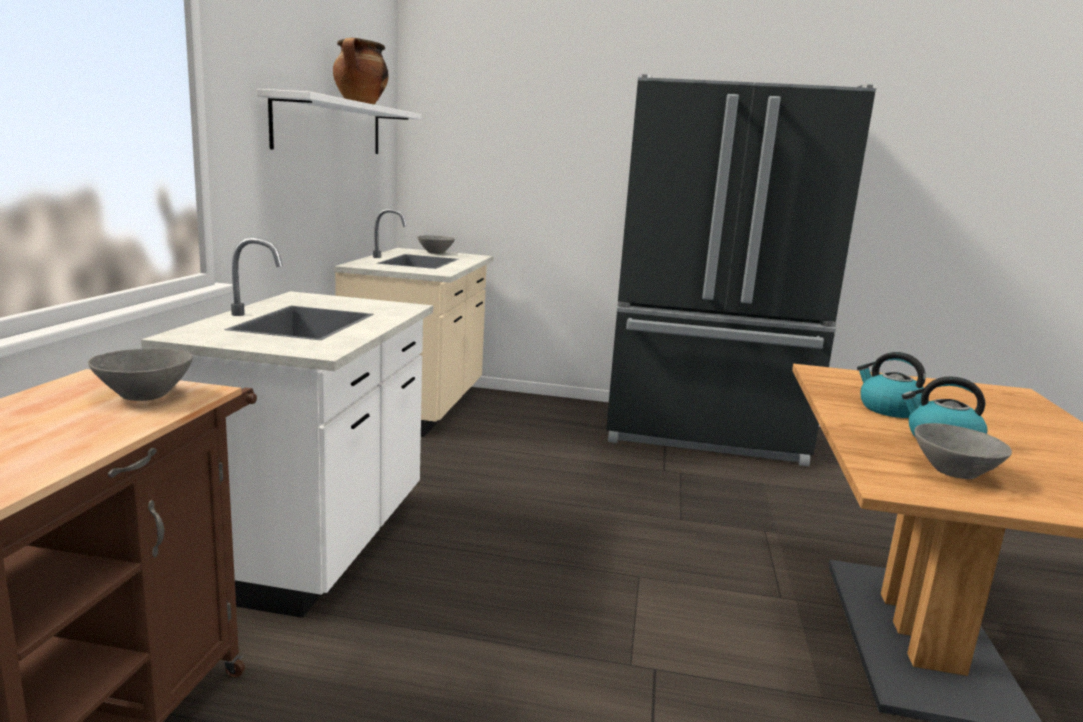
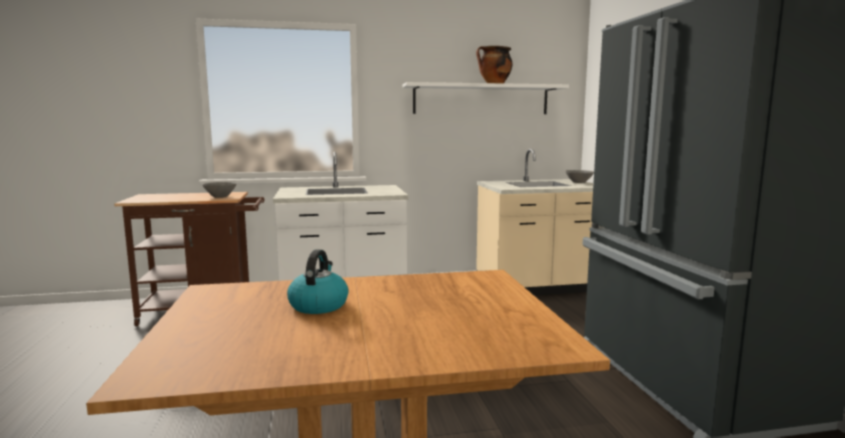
camera: 70 degrees right, 5 degrees down
kettle [857,352,929,418] -> none
grey bowl [914,423,1012,479] -> none

